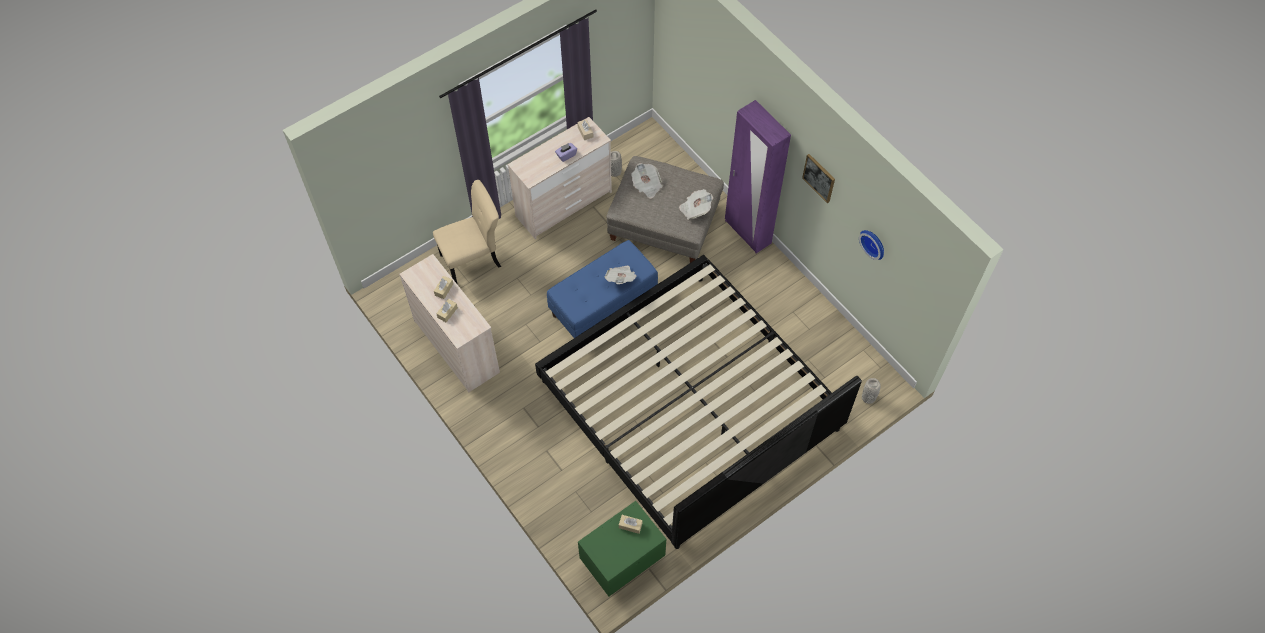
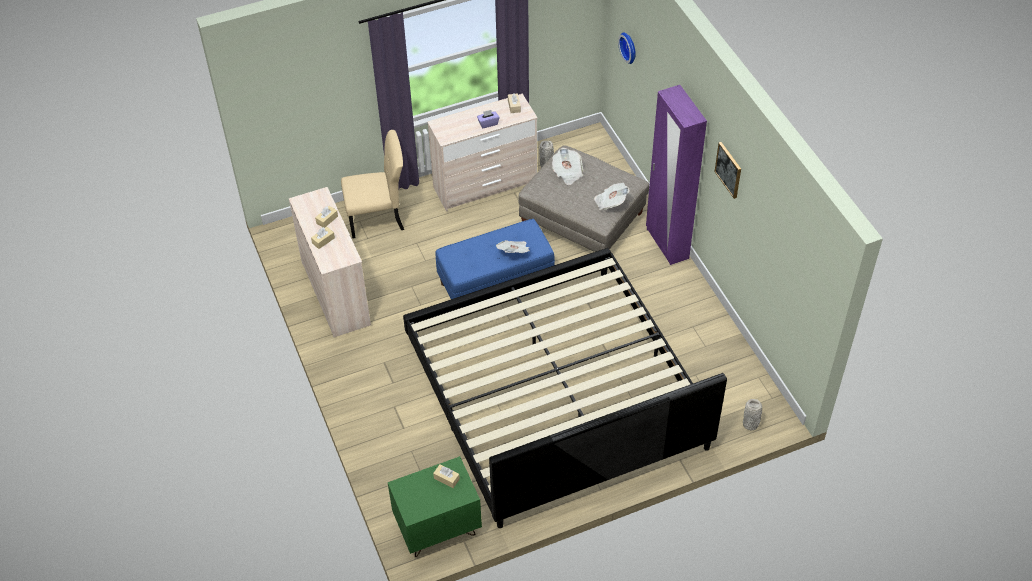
camera: 15 degrees right, 10 degrees down
wall clock [859,230,884,260] -> wall clock moved to [618,32,636,64]

